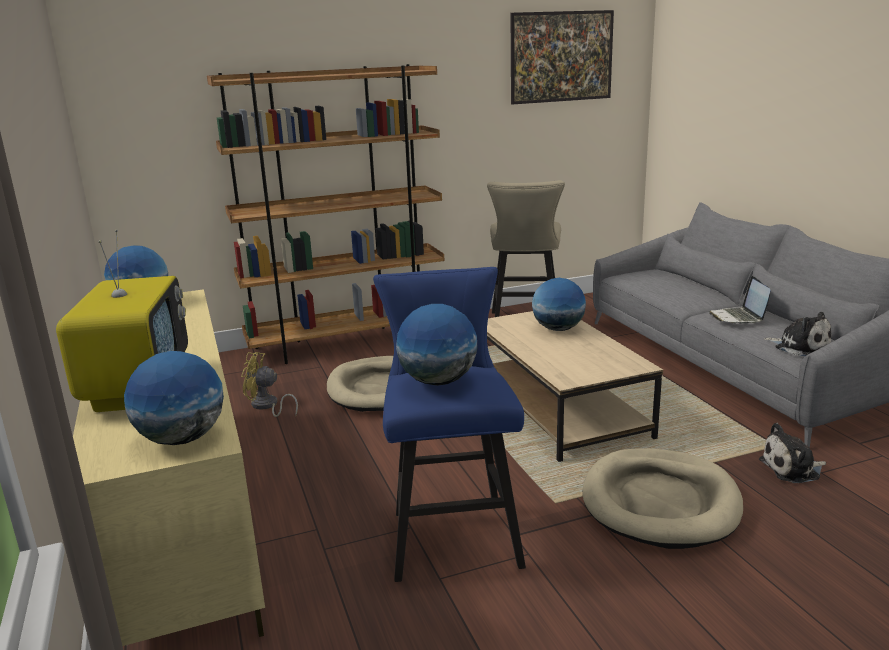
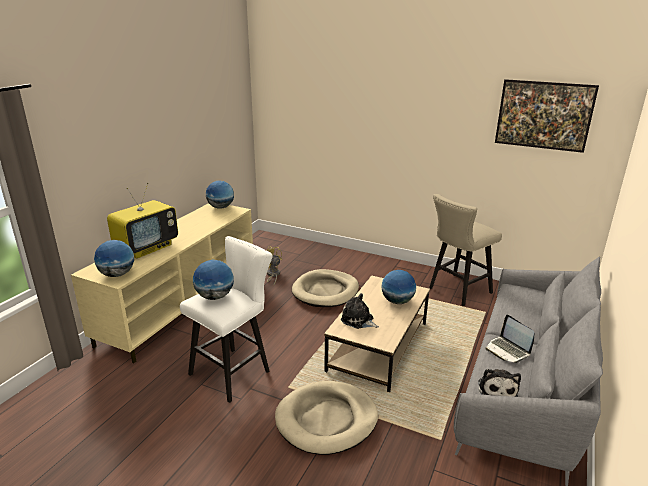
camera: 45 degrees right, 5 degrees up
brown bookcase [207,64,444,364] -> none
blue stool [373,267,526,582] -> white stool [180,236,273,403]
laptop [709,276,770,324] -> laptop turned 75 degrees counterclockwise [485,315,534,363]
plush toy [759,423,826,483] -> plush toy moved to [341,293,379,329]

